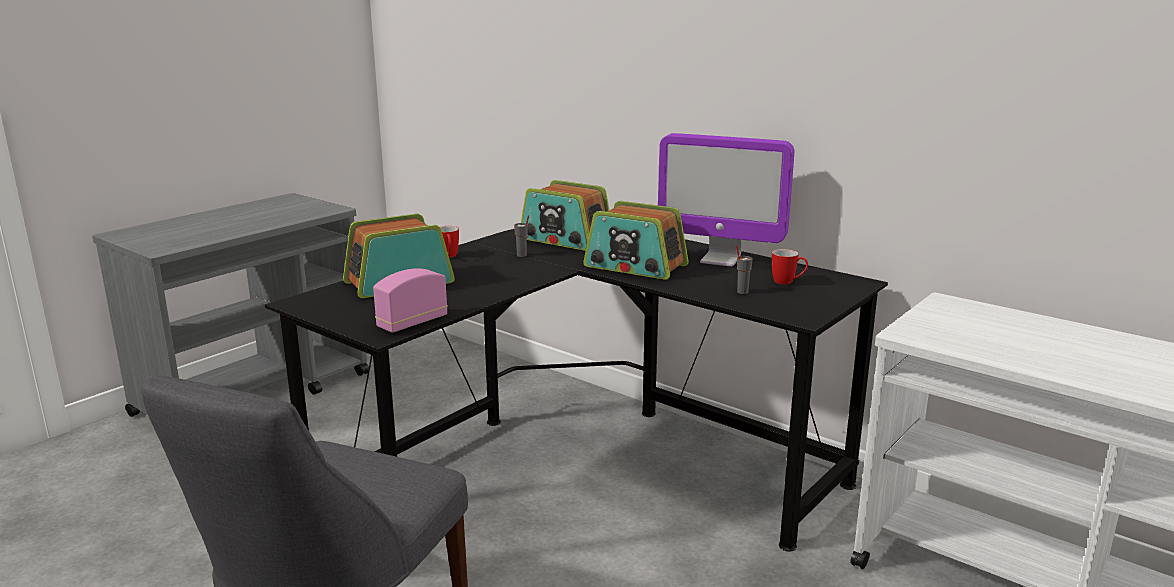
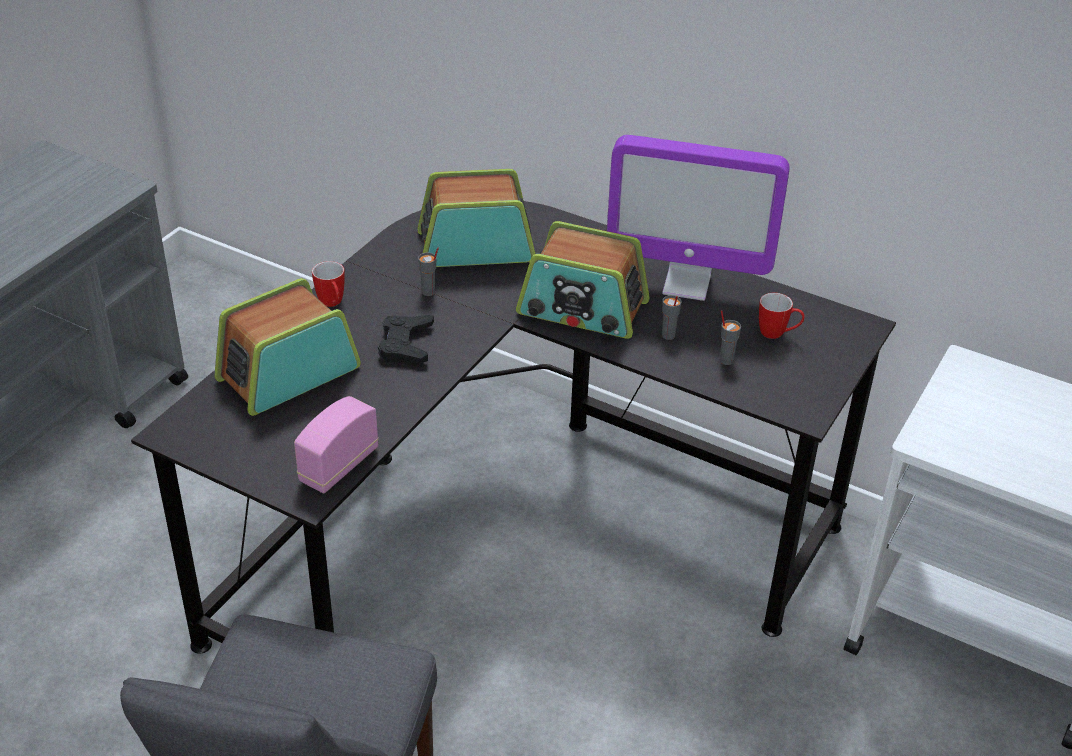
camera: 10 degrees left, 20 degrees up
radio [521,180,609,251] -> radio turned 150 degrees clockwise [417,169,535,267]
none -> black game controller [378,315,434,363]
none -> grey cup [662,295,682,340]

